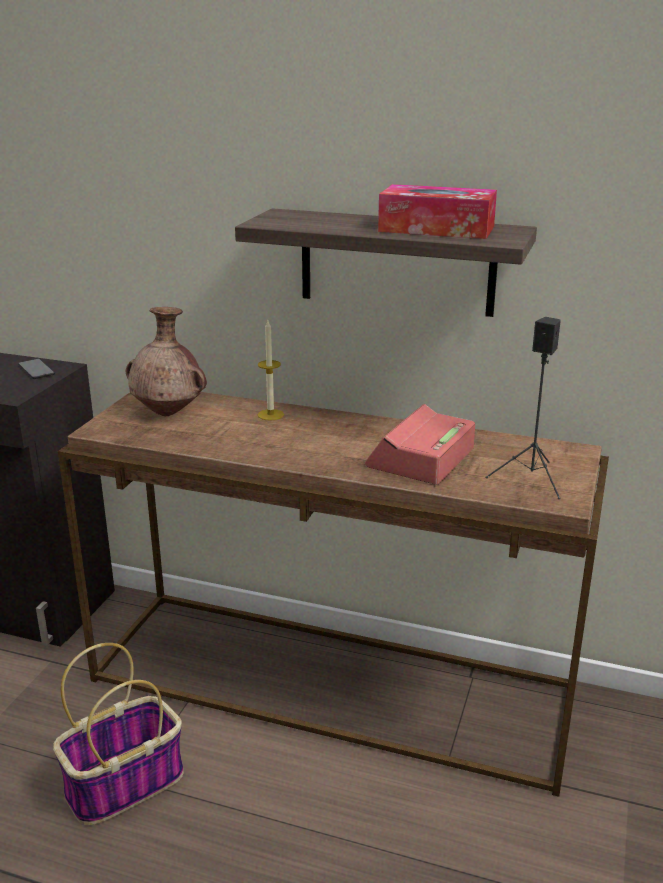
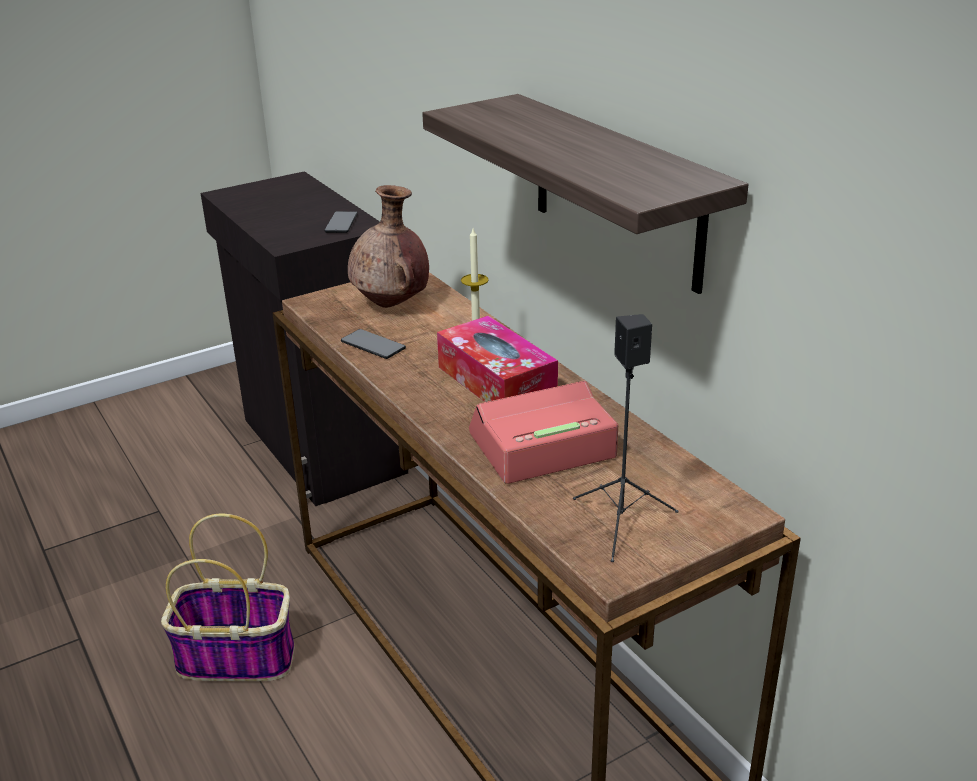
camera: 40 degrees right, 5 degrees up
tissue box [378,184,497,239] -> tissue box moved to [437,316,558,402]
none -> phone [341,329,406,359]

